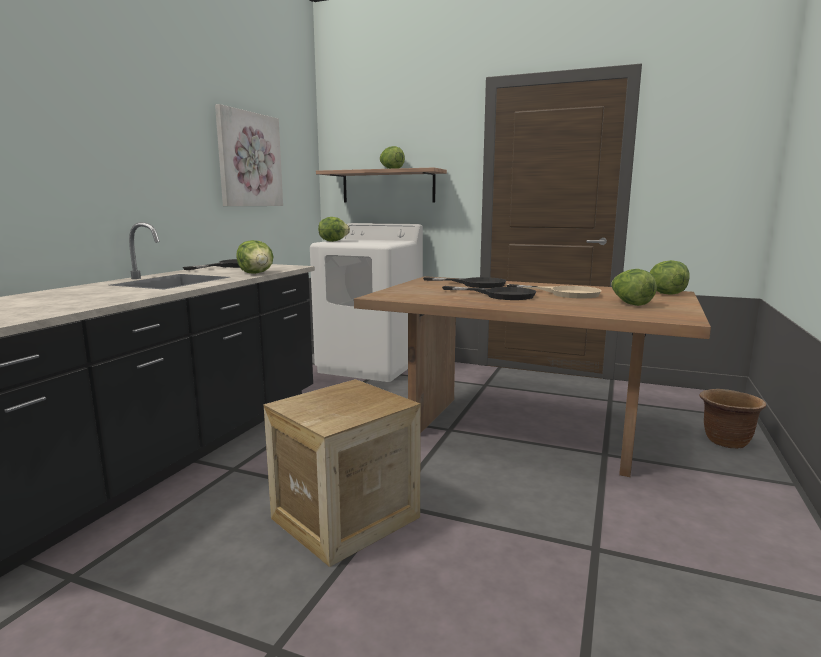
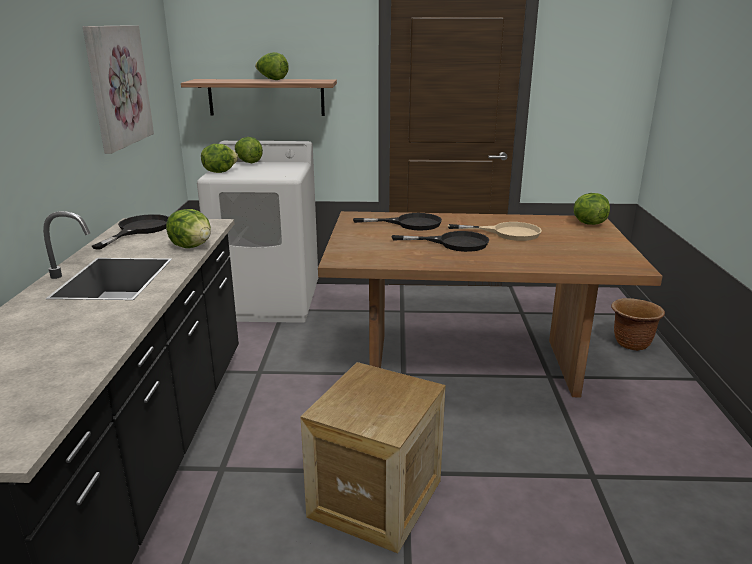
camera: 20 degrees left, 10 degrees up
lettuce [611,269,657,306] -> lettuce moved to [235,137,263,163]

